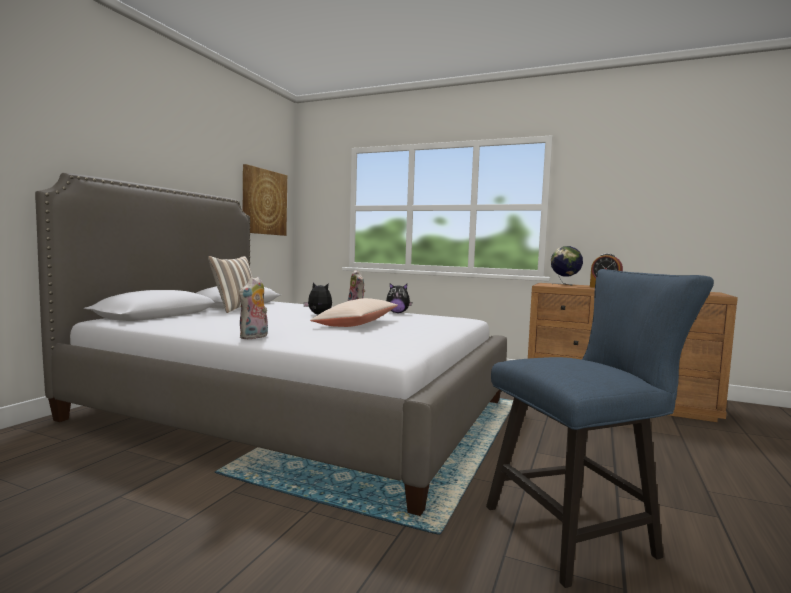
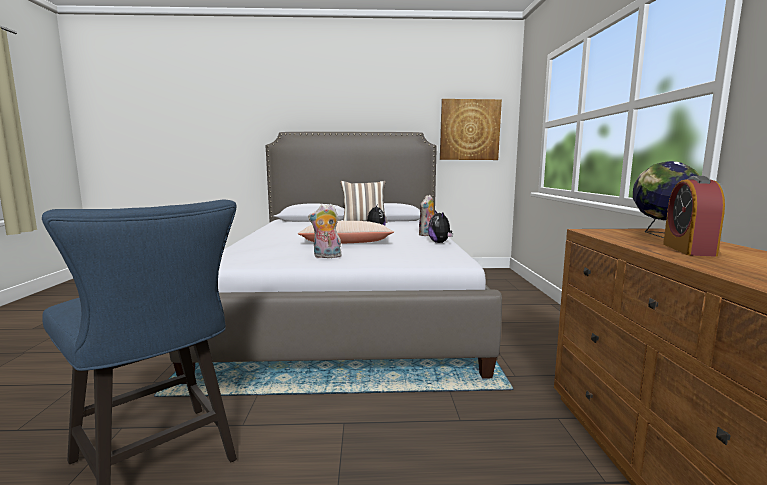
camera: 65 degrees right, 5 degrees up
plush toy [239,277,268,340] -> plush toy moved to [308,204,341,258]

